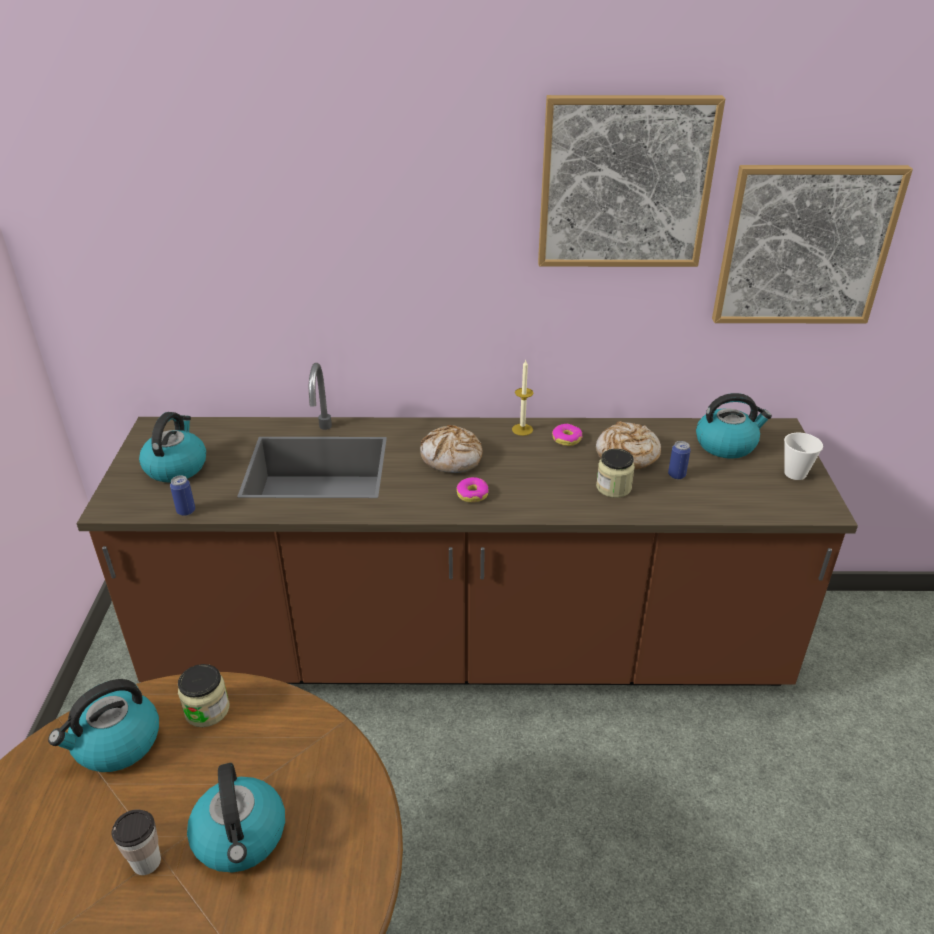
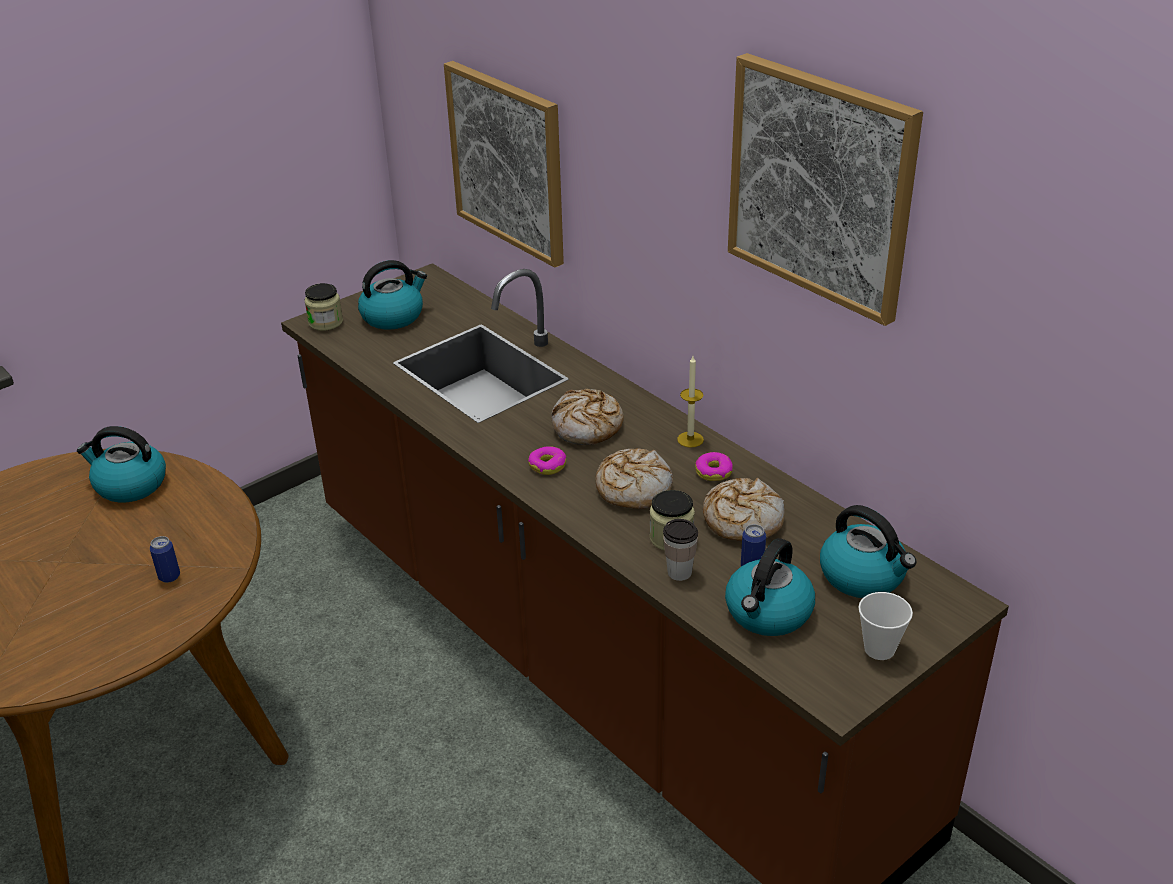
camera: 50 degrees right, 0 degrees up
cup [111,809,161,875] -> cup moved to [663,519,698,581]
can [170,475,195,516] -> can moved to [150,536,180,583]
jar [178,664,229,727] -> jar moved to [304,283,343,331]
kettle [187,763,285,872] -> kettle moved to [725,538,815,636]
picture [712,165,913,323] -> picture moved to [444,61,564,268]
none -> bread [595,448,673,509]

